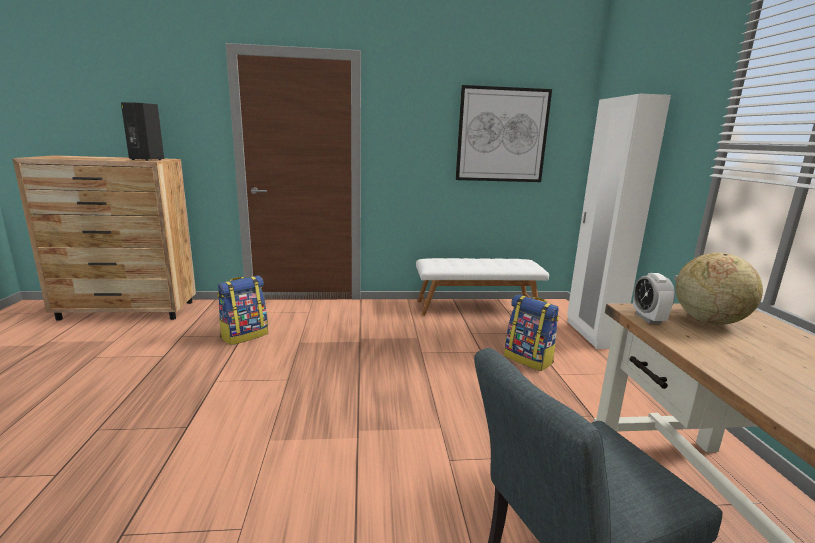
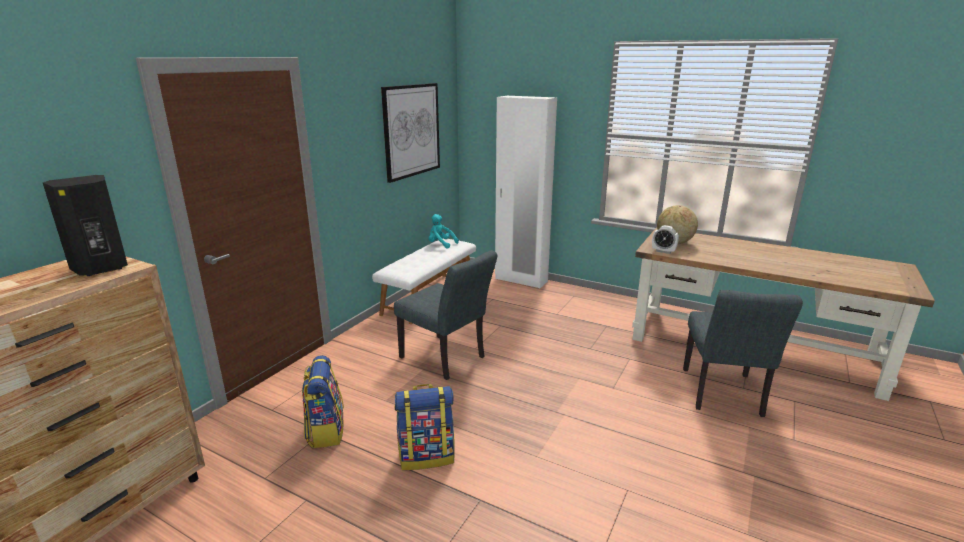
camera: 55 degrees left, 5 degrees up
backpack [504,295,559,371] -> backpack moved to [395,384,455,470]
none -> grey chair [394,250,497,380]
none -> turquoise plush toy [429,214,459,248]

